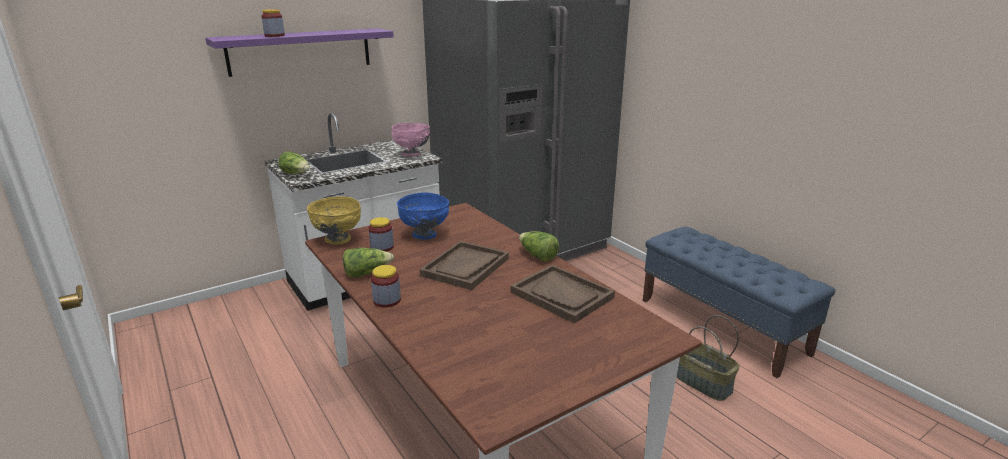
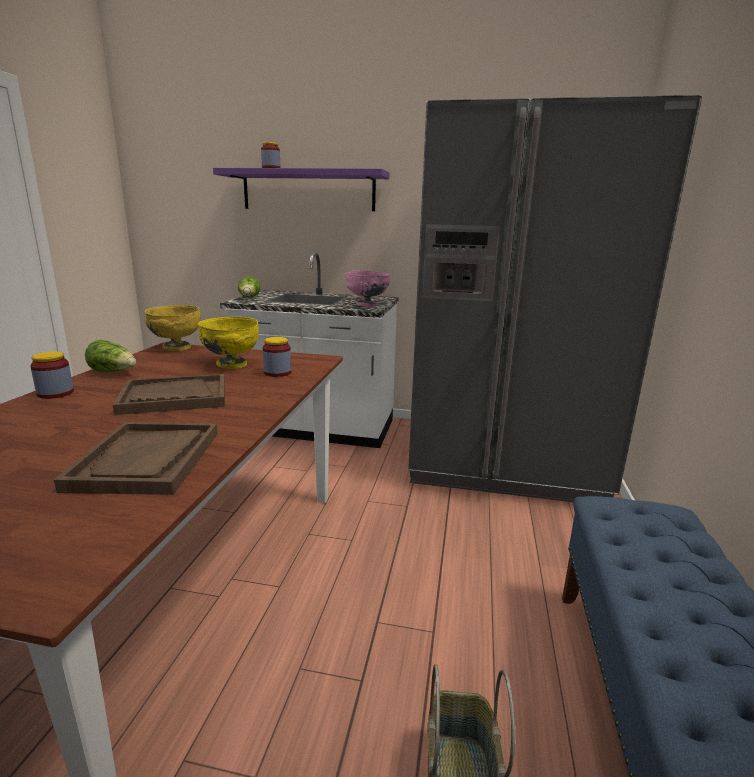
camera: 45 degrees right, 5 degrees down
jar [368,217,394,252] -> jar moved to [263,337,291,377]
blue bowl [397,192,449,240] -> yellow bowl [198,317,259,369]
lettuce [519,231,559,262] -> none

